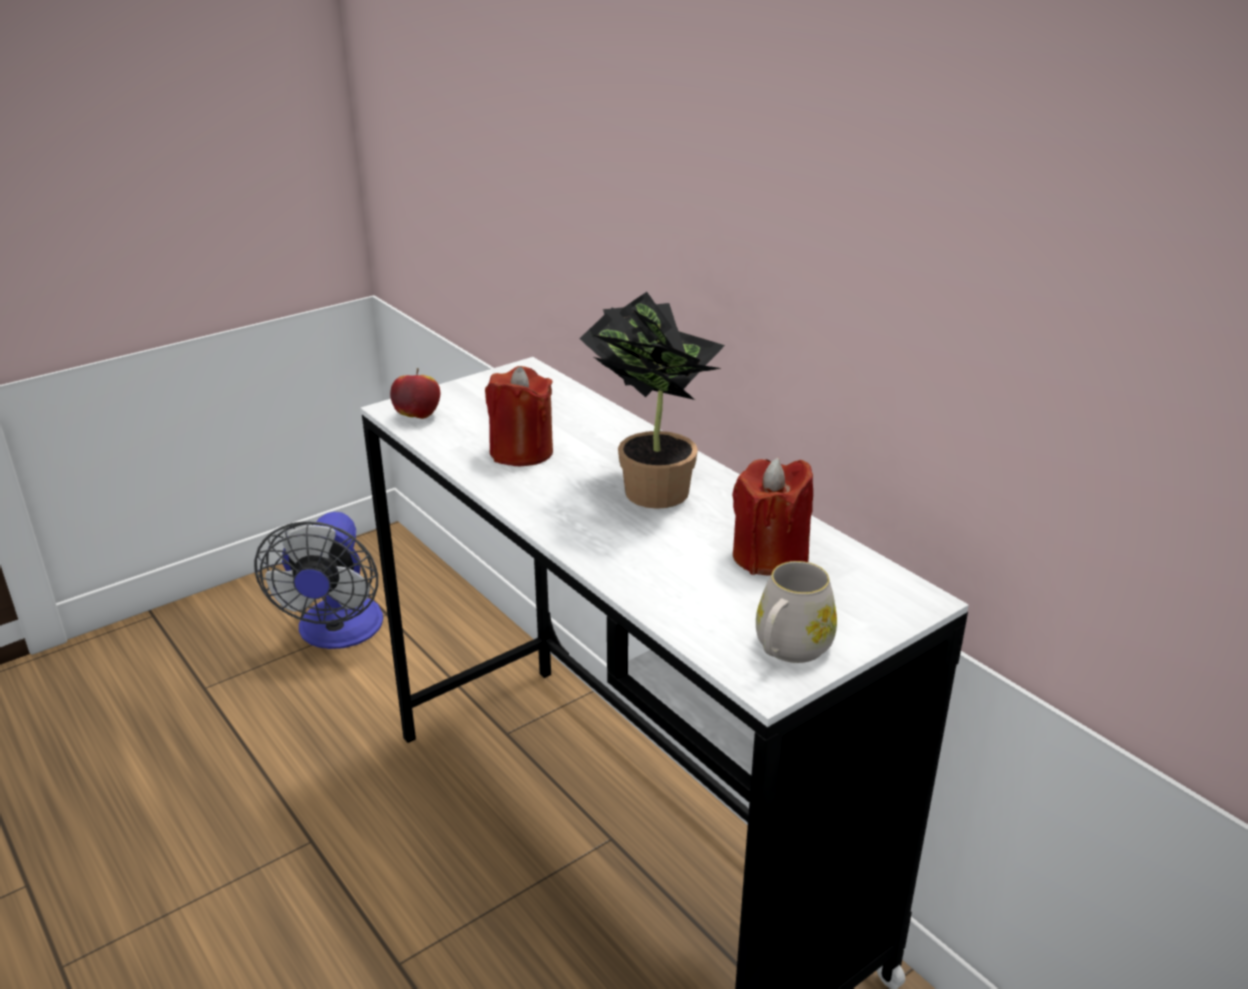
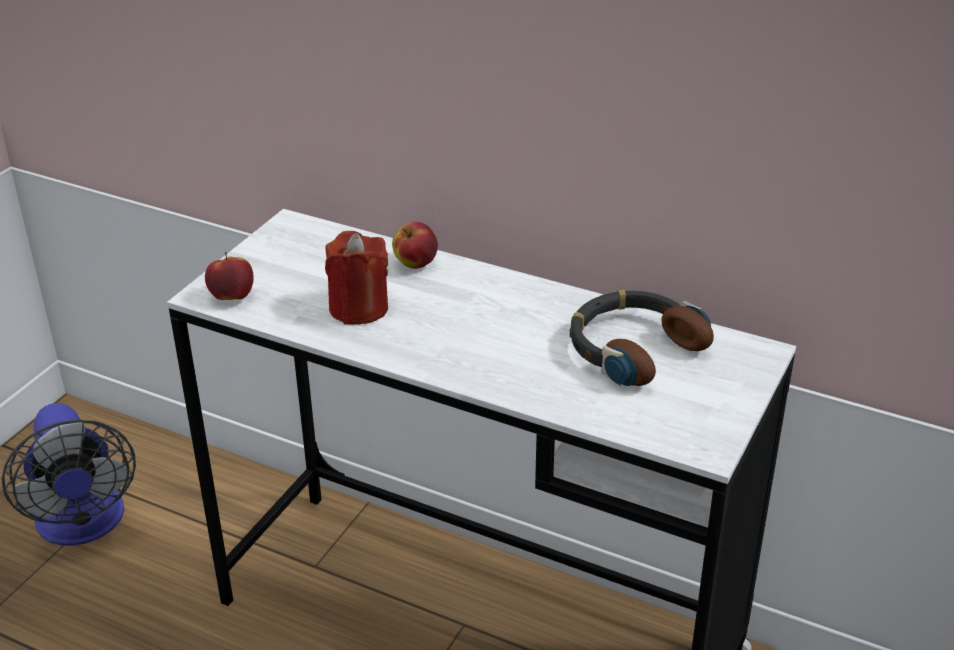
camera: 25 degrees left, 5 degrees up
potted plant [579,292,725,509] -> none
red candle [732,457,813,576] -> headphones [570,290,714,386]
white mug [756,561,837,663] -> none
none -> apple [392,222,438,269]

